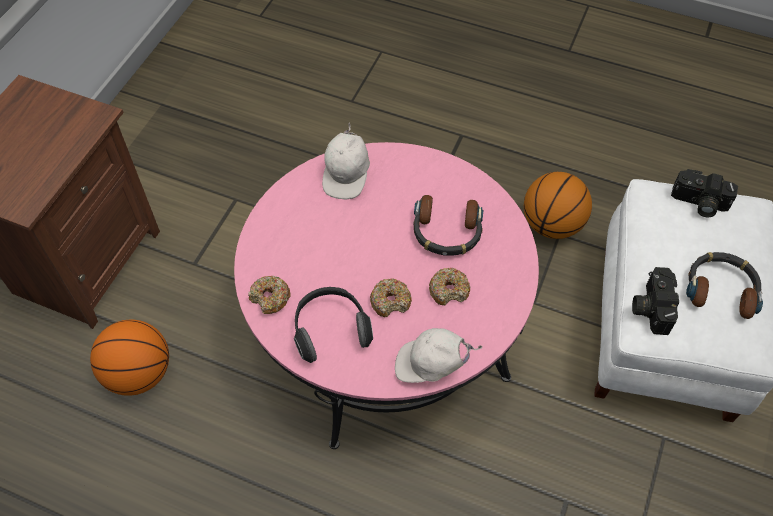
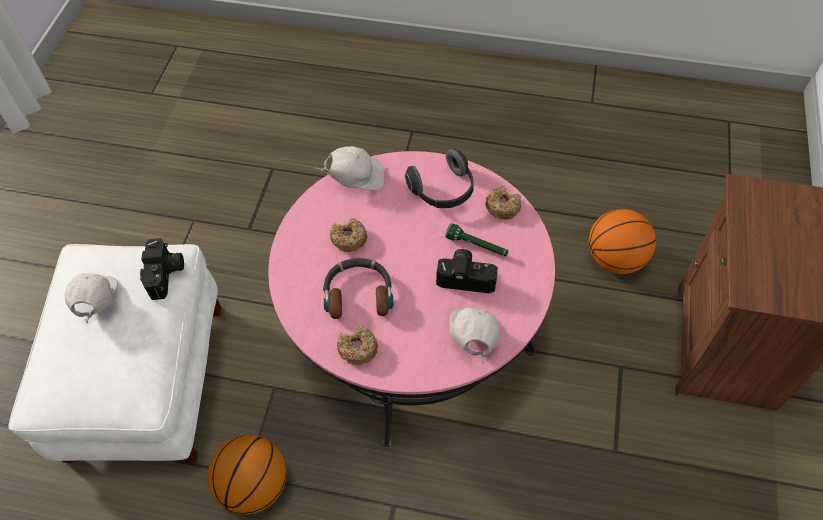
camera: 170 degrees right, 0 degrees up
donut [370,278,412,317] -> donut moved to [337,326,378,365]
camera [671,169,738,217] -> camera moved to [436,249,498,293]
headphones [686,252,763,319] -> white cap [65,273,118,324]
none -> green flashlight [445,223,509,256]

